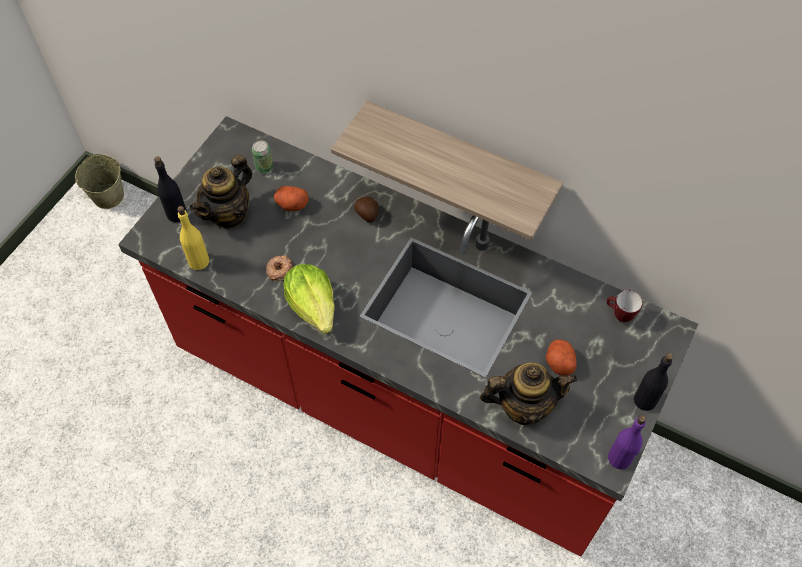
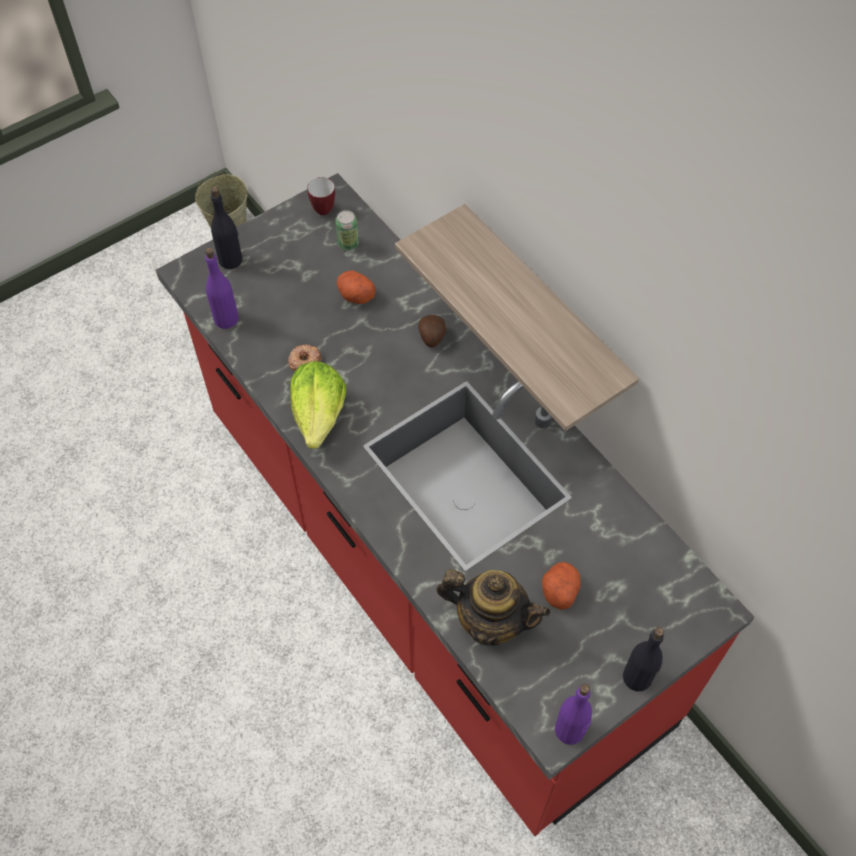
camera: 25 degrees right, 0 degrees up
yellow bottle [177,206,209,270] -> purple bottle [205,248,239,329]
teapot [189,154,252,230] -> none
mug [607,290,642,322] -> mug moved to [307,177,335,215]

